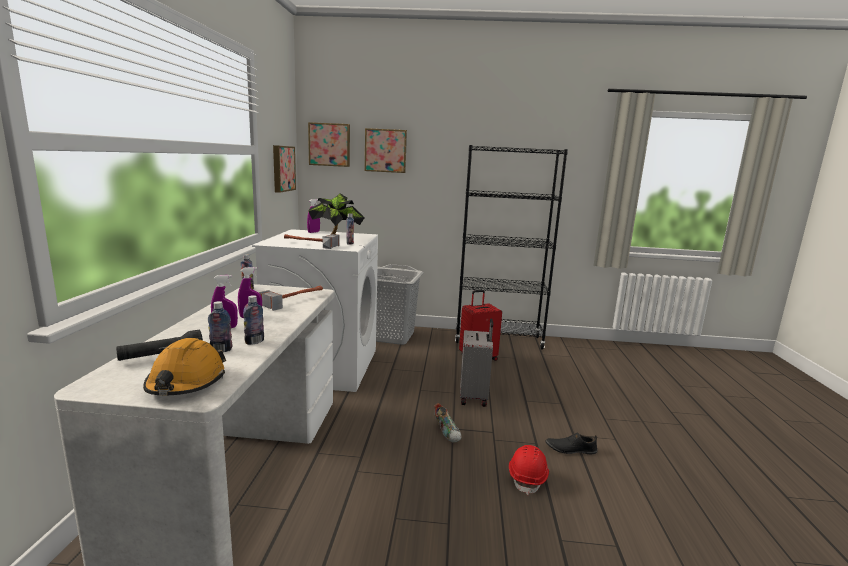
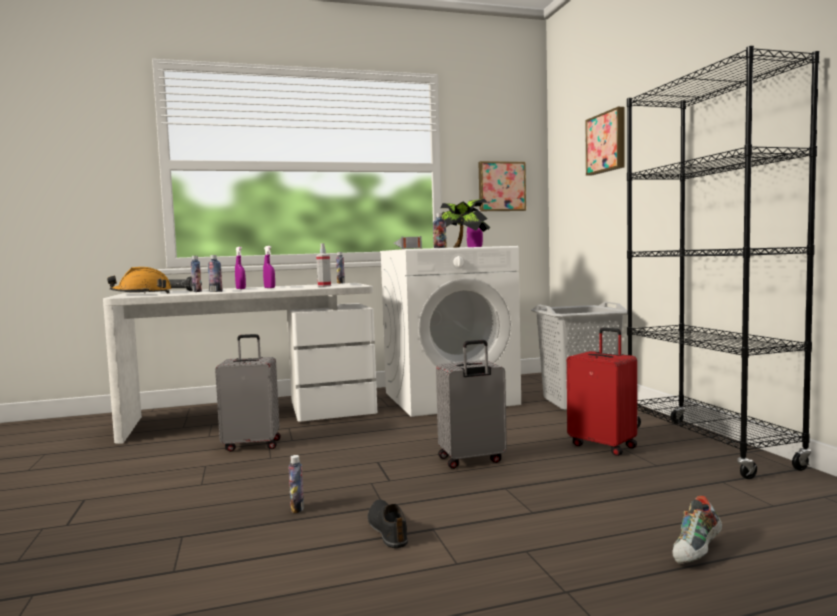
camera: 70 degrees right, 10 degrees down
hammer [259,285,323,311] -> spray bottle [316,243,331,287]
picture [308,122,350,167] -> none
shoe [434,403,461,443] -> shoe moved to [672,496,722,564]
red hard hat [509,445,549,495] -> bottle [288,455,304,513]
none -> grey suitcase [215,334,281,452]

